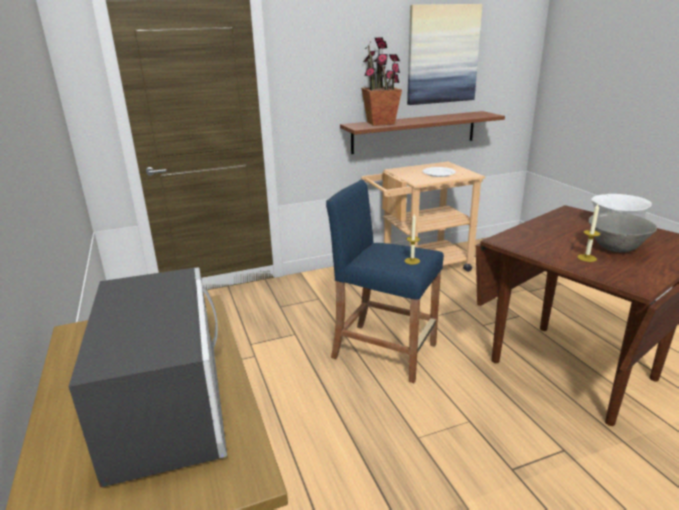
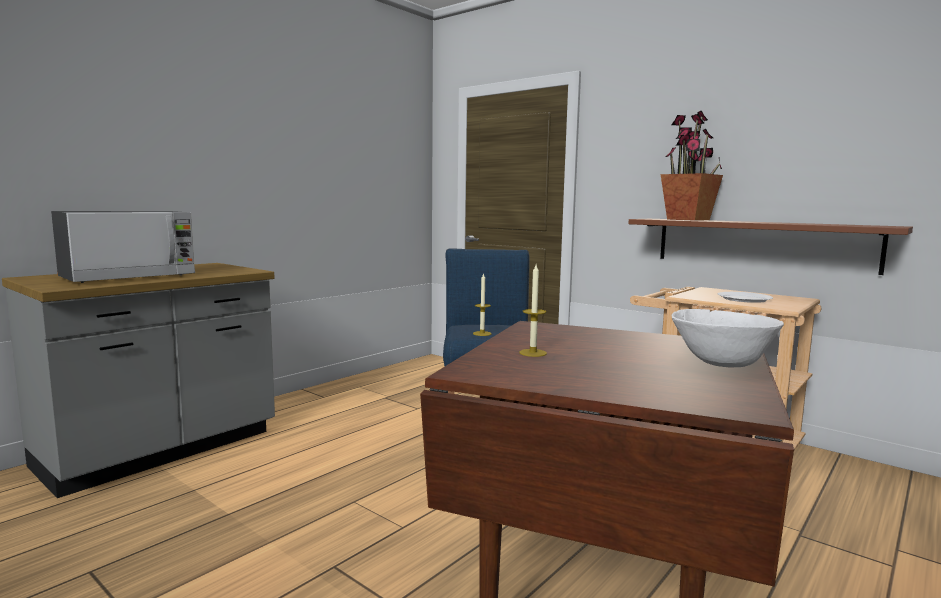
camera: 60 degrees right, 15 degrees down
picture [407,4,483,105] -> none
grey bowl [588,212,657,252] -> none

